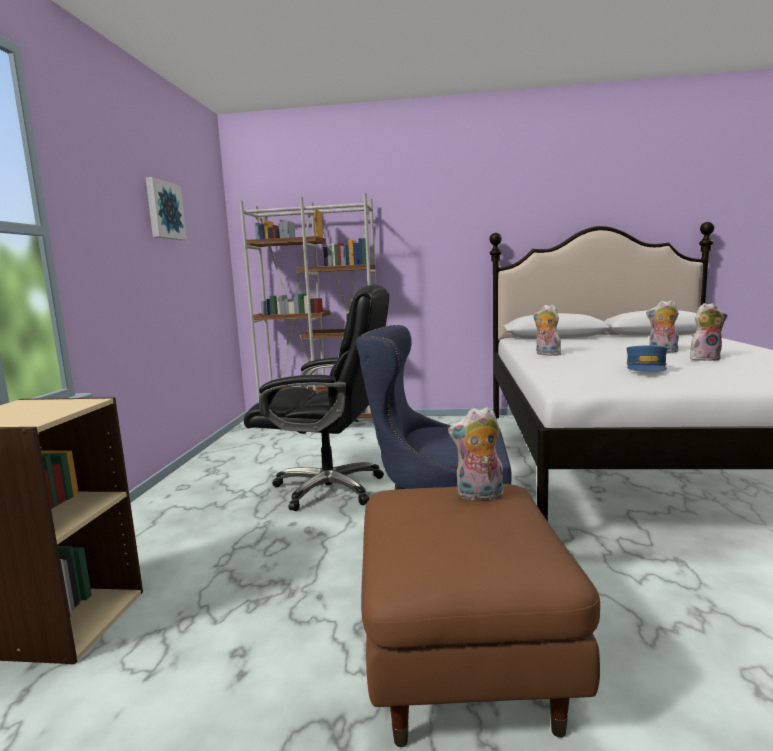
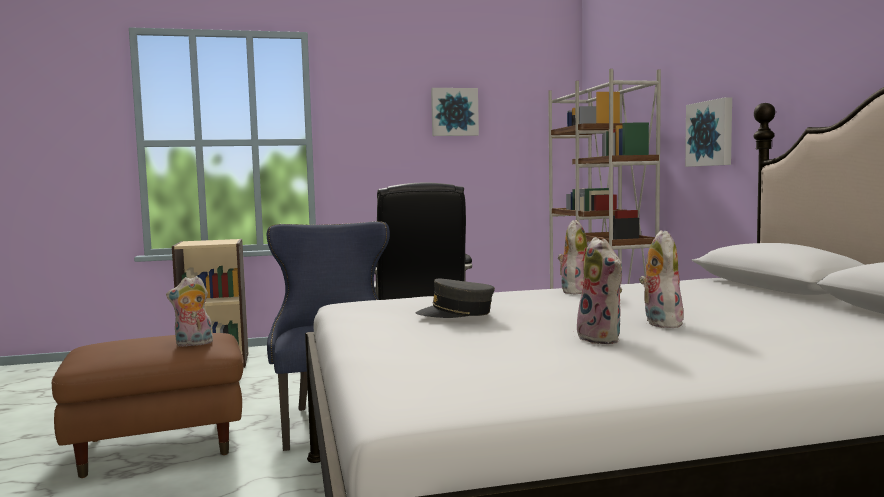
camera: 70 degrees right, 5 degrees down
plush toy [448,407,503,500] -> plush toy turned 90 degrees counterclockwise [166,276,213,347]
blue cap [627,345,668,372] -> grey cap [416,279,495,318]
none -> picture [685,97,732,167]

